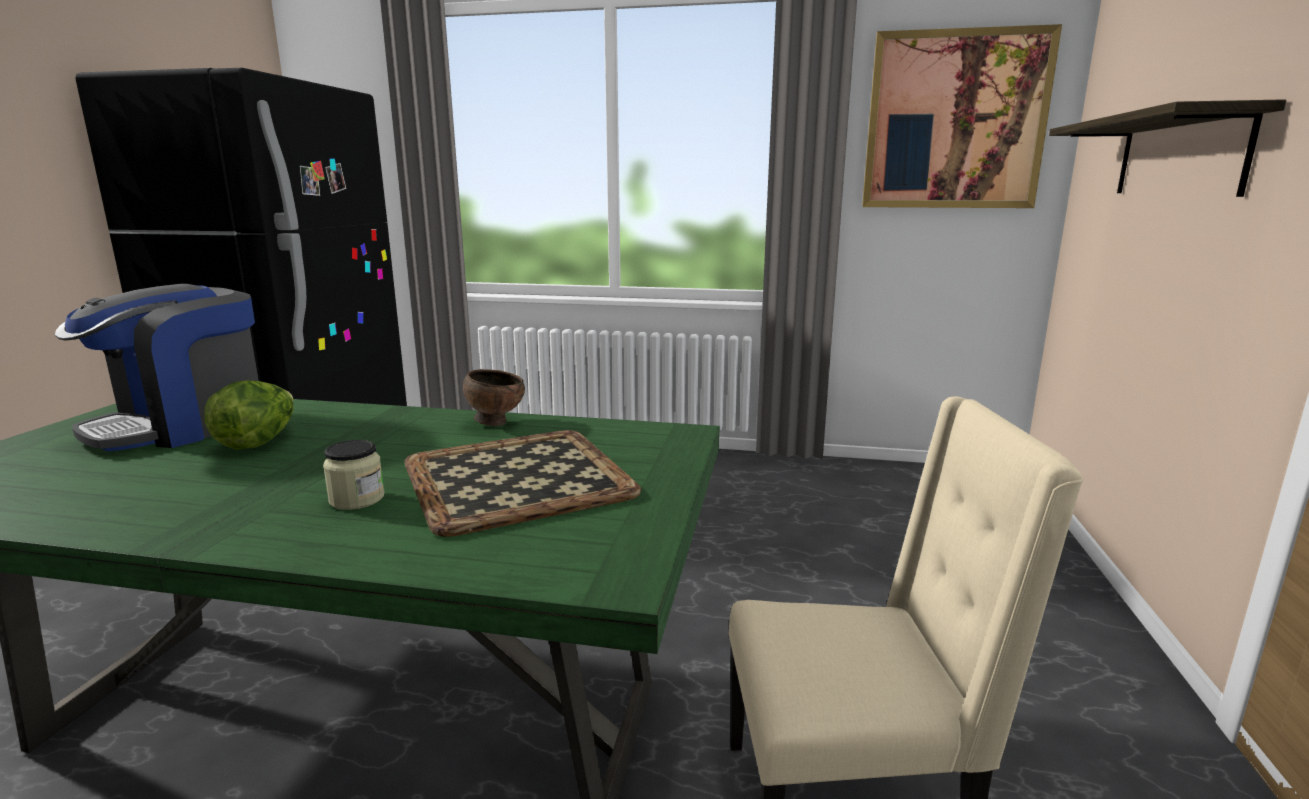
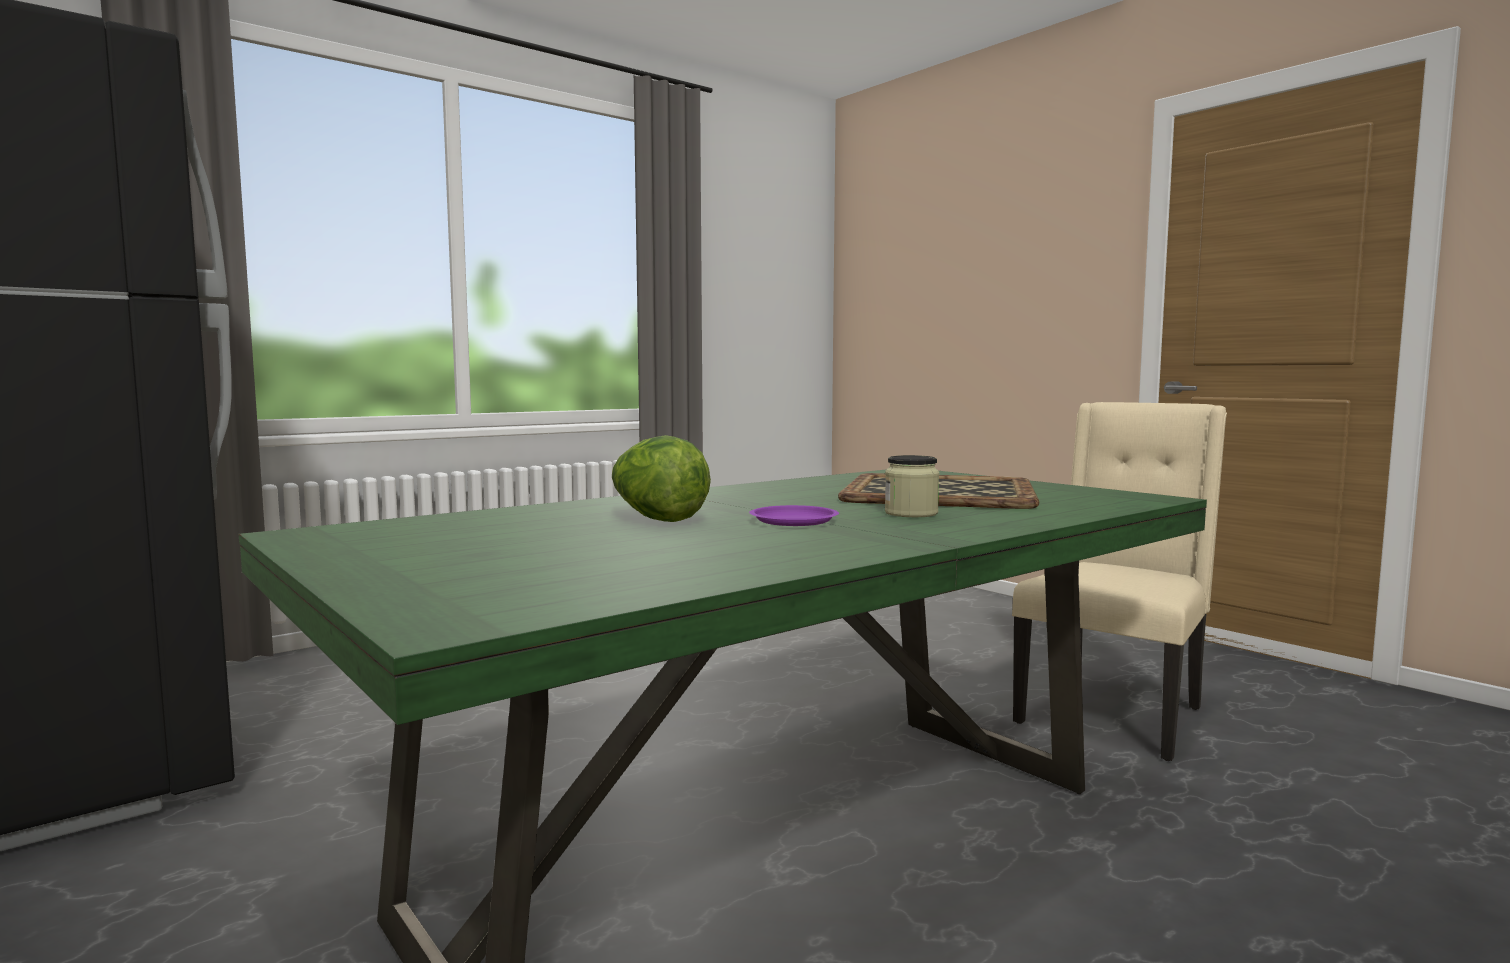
camera: 50 degrees left, 10 degrees down
coffee machine [55,284,259,451] -> none
brown bowl [463,369,525,426] -> none
picture [862,24,1062,208] -> none
shelf [1049,99,1287,197] -> none
none -> purple plate [749,505,839,526]

